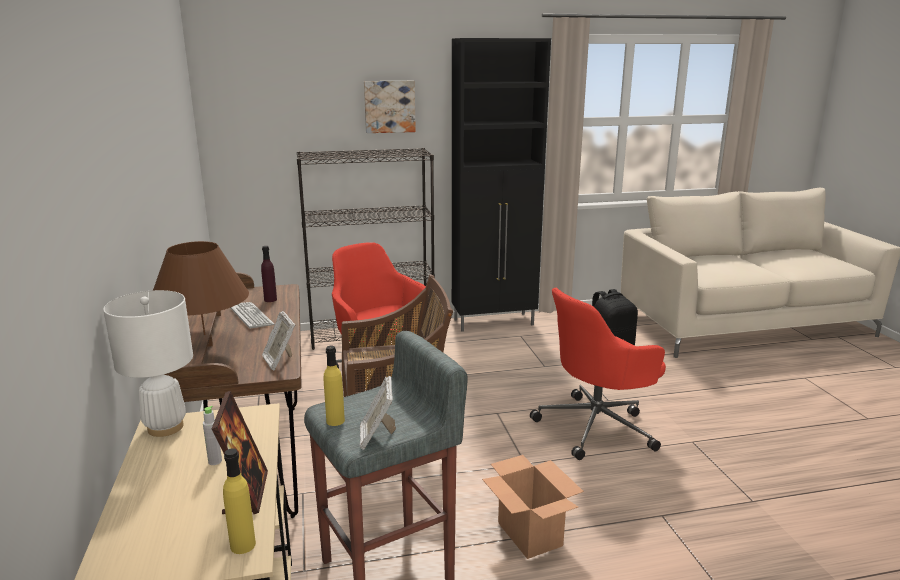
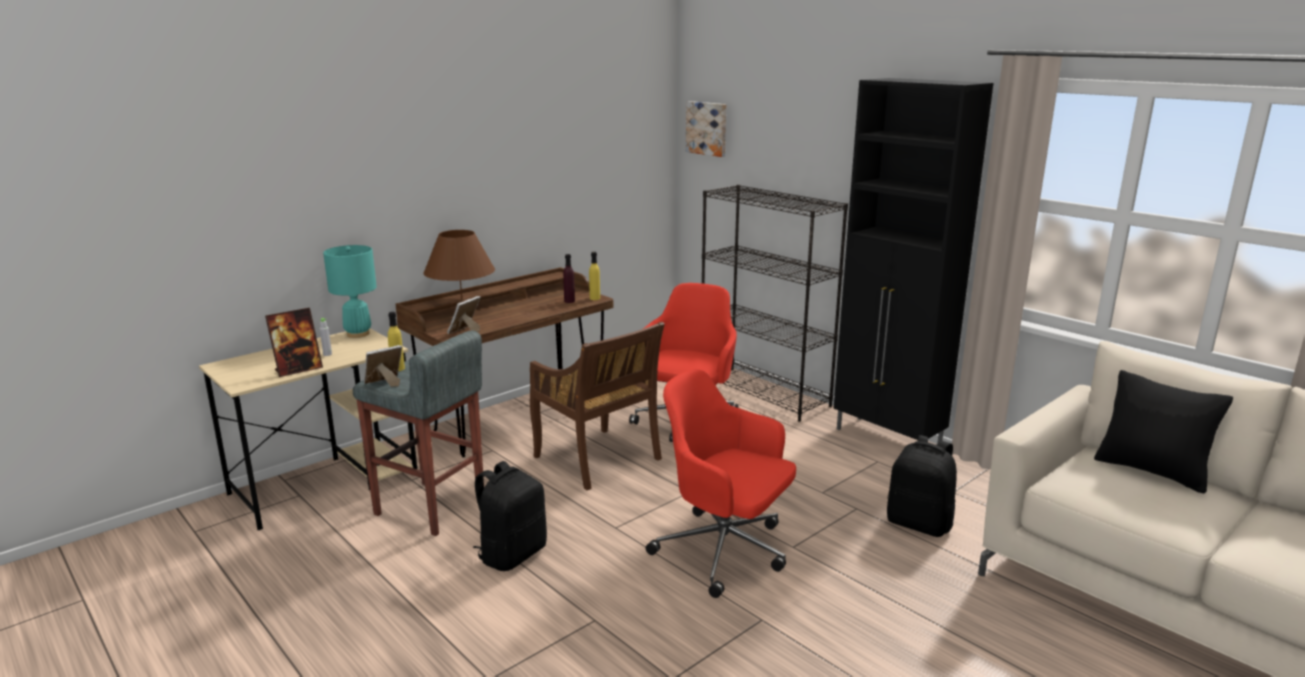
camera: 60 degrees right, 0 degrees up
white table lamp [103,290,193,437] -> turquoise table lamp [323,245,377,338]
yellow bottle [223,448,256,554] -> yellow bottle moved to [589,252,600,300]
keyboard [230,302,275,329] -> none
picture [364,81,416,133] -> picture moved to [686,101,726,157]
cardboard box [482,455,584,559] -> black backpack [473,461,547,571]
none -> black pillow [1094,370,1233,493]

